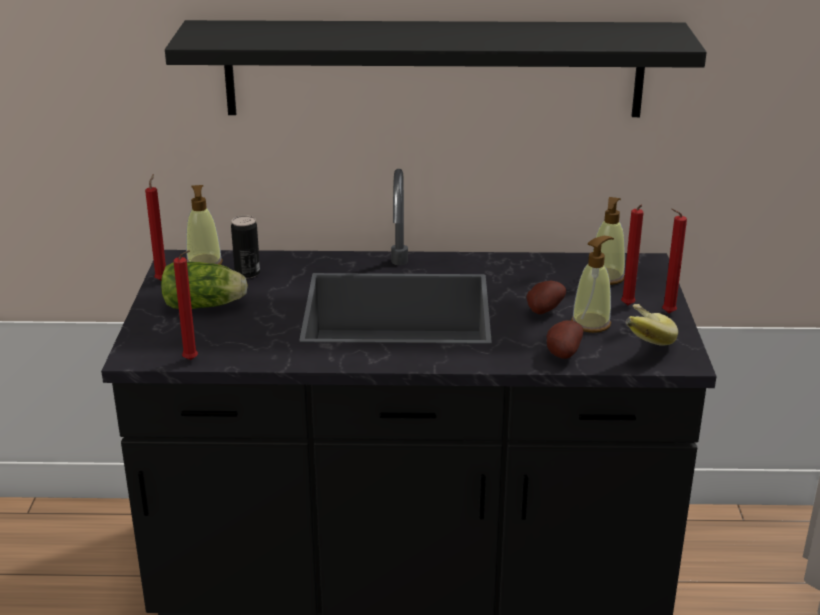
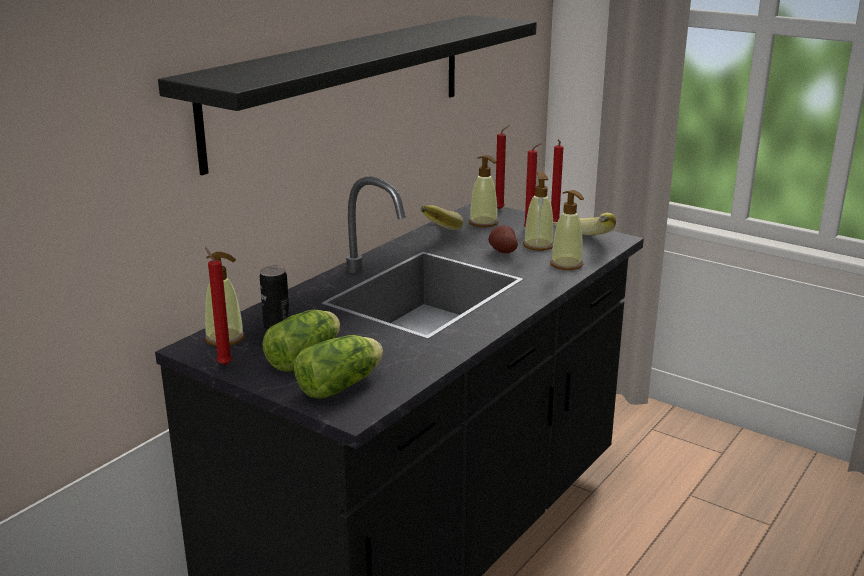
camera: 55 degrees left, 5 degrees down
red candle [173,250,198,360] -> red candle moved to [496,125,510,210]
potato [546,320,583,359] -> soap dispenser [550,190,584,270]
none -> lettuce [294,335,383,398]
none -> banana [421,205,463,230]

